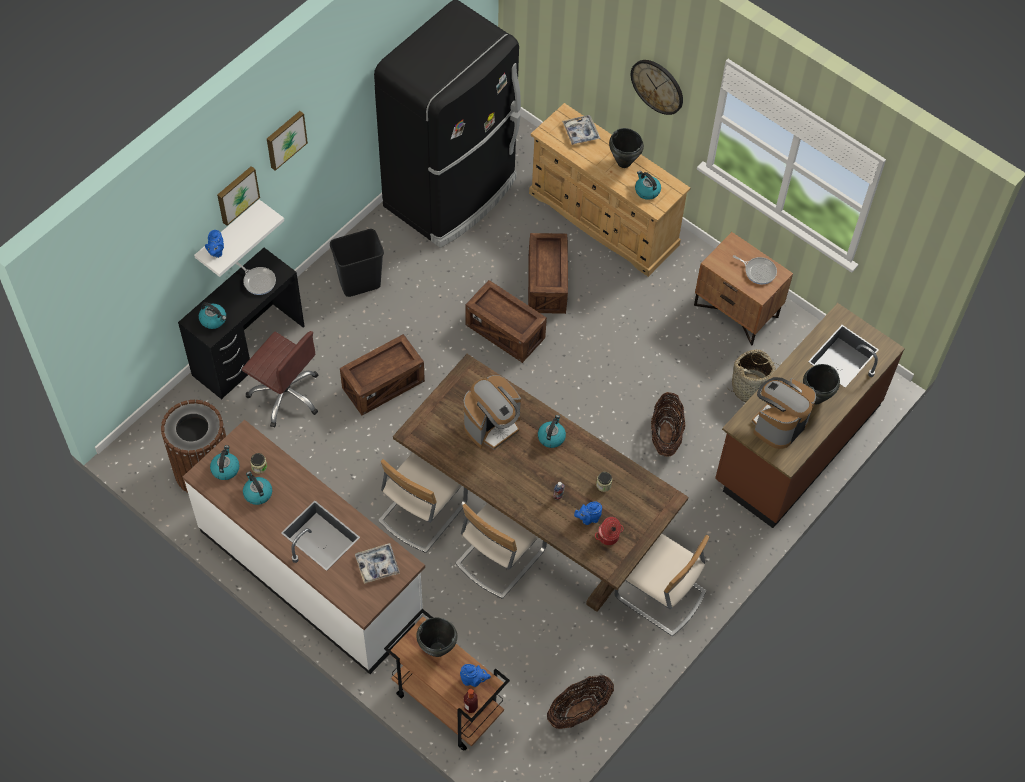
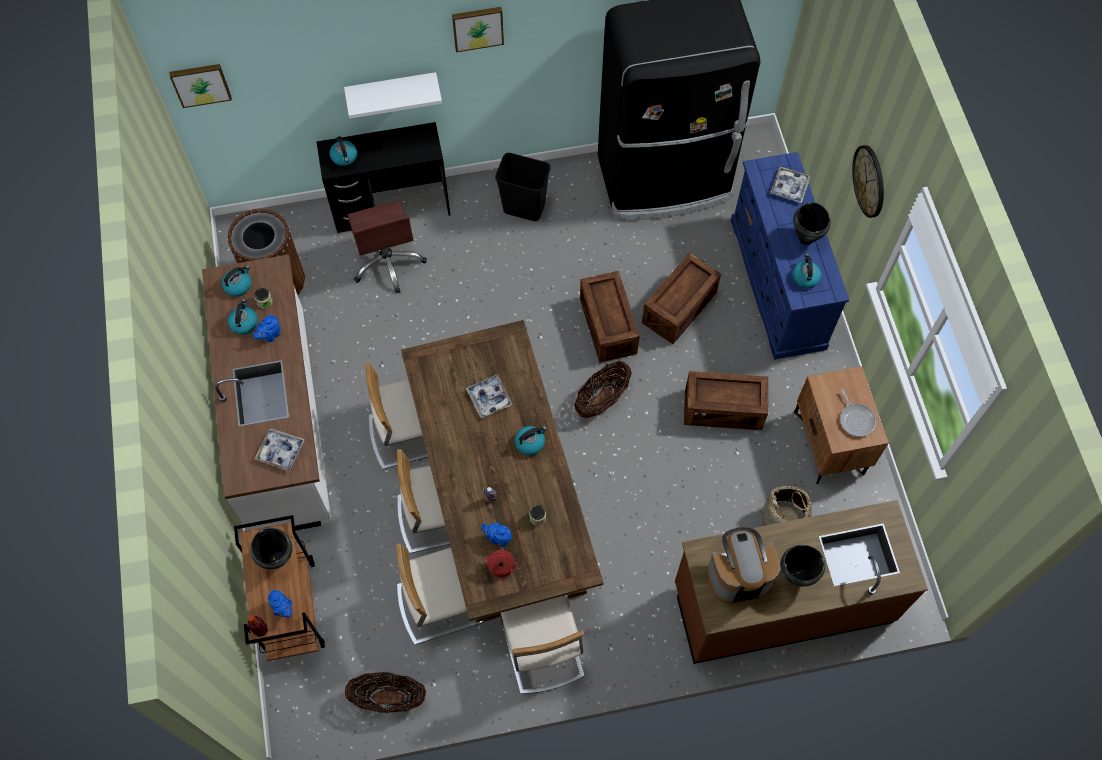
camera: 40 degrees right, 5 degrees up
blue teapot [205,230,224,258] -> blue teapot moved to [253,315,280,342]
picture [217,166,260,226] -> picture moved to [169,64,232,108]
frying pan [235,262,276,295] -> none
crate [340,334,425,415] -> crate moved to [684,371,768,430]
coffee machine [464,375,521,449] -> tray [466,374,513,418]
beige dresser [529,103,690,277] -> blue dresser [731,152,849,360]
basket [651,392,685,457] -> basket moved to [574,361,632,418]
none -> beige chair [396,543,486,645]

